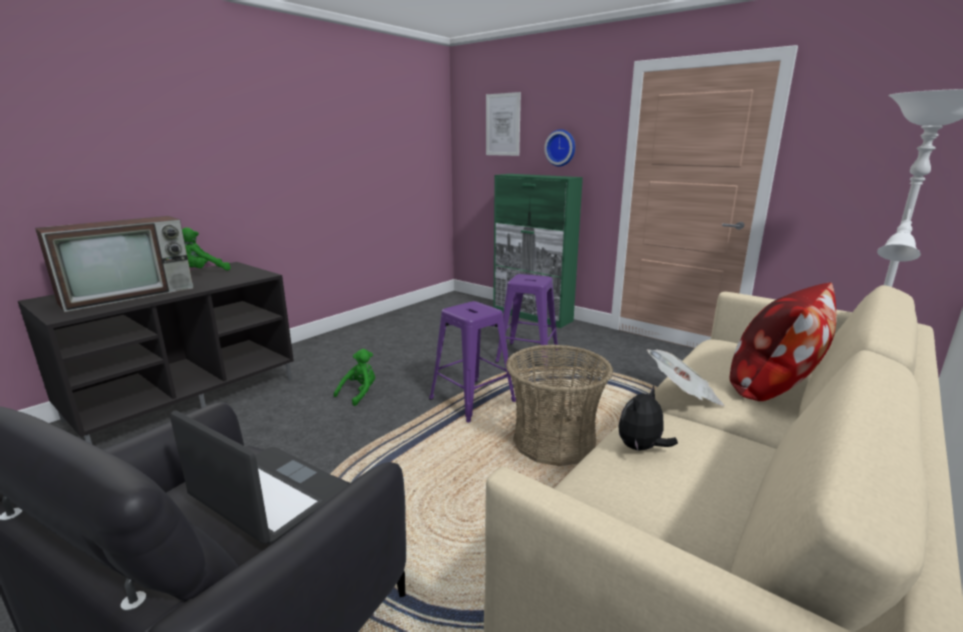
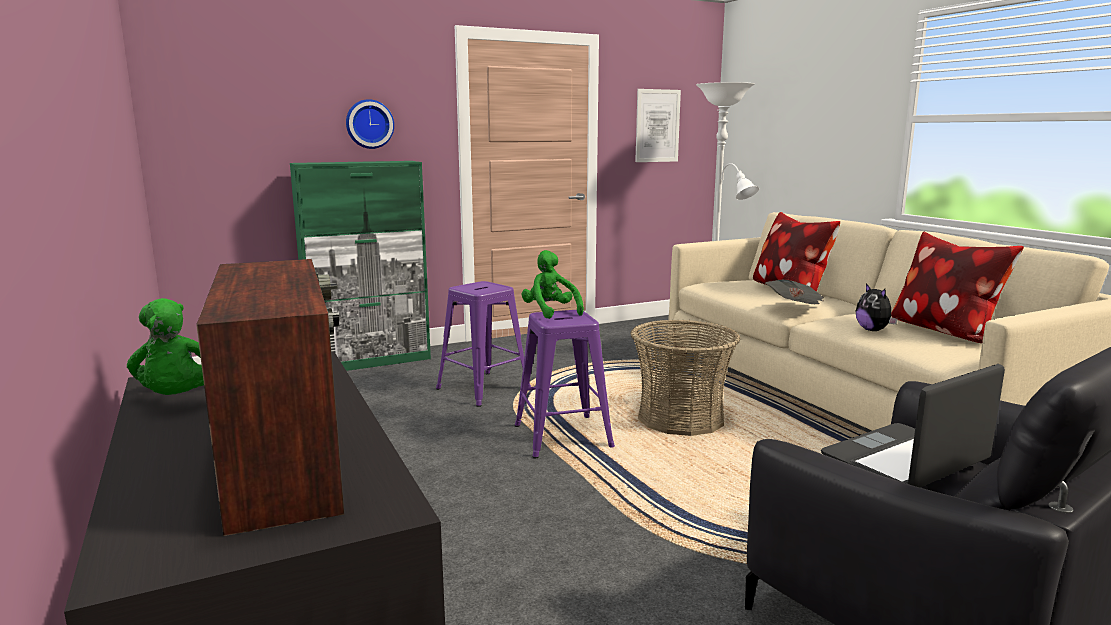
camera: 65 degrees left, 5 degrees down
green plush toy [334,349,375,406] -> green plush toy moved to [521,250,584,319]
picture [486,92,521,156] -> picture moved to [635,89,681,162]
none -> pillow [891,232,1024,343]

